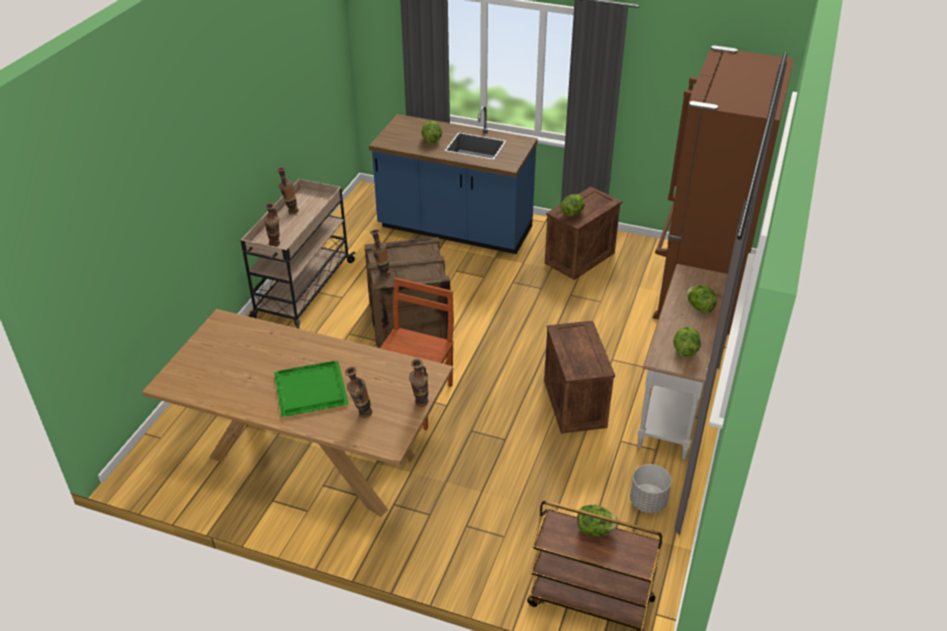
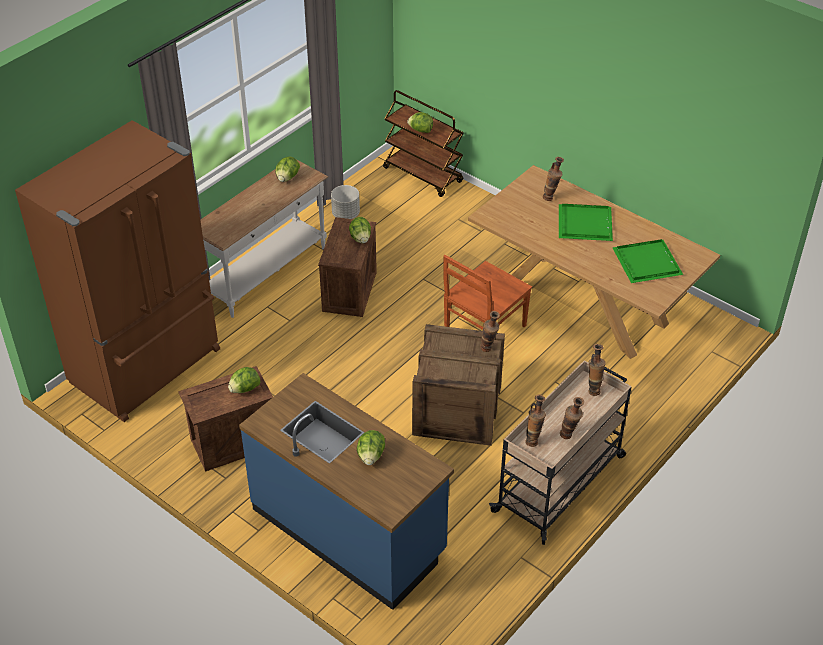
camera: 160 degrees left, 5 degrees up
vase [409,359,428,407] -> vase moved to [525,395,546,447]
lettuce [686,285,717,314] -> lettuce moved to [349,217,371,243]
none -> green tray [613,239,683,283]

